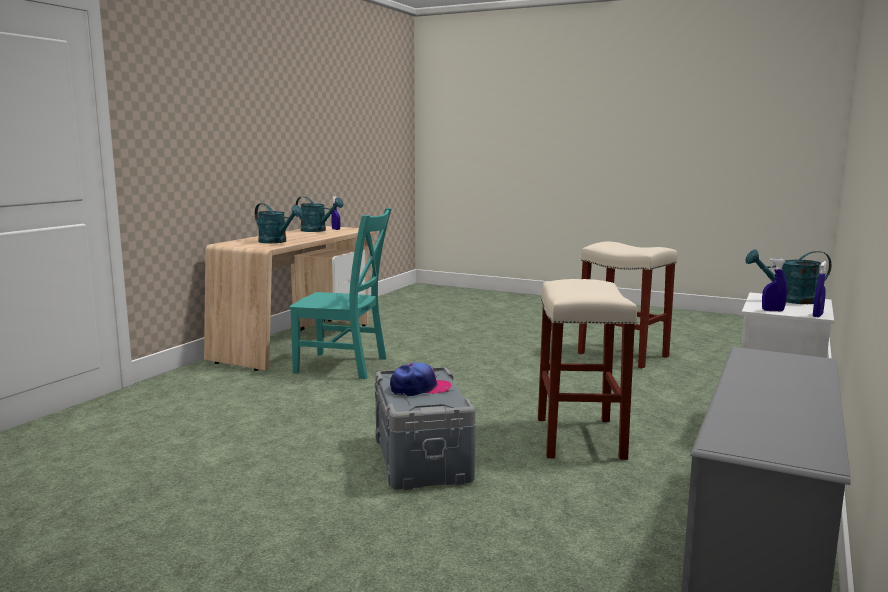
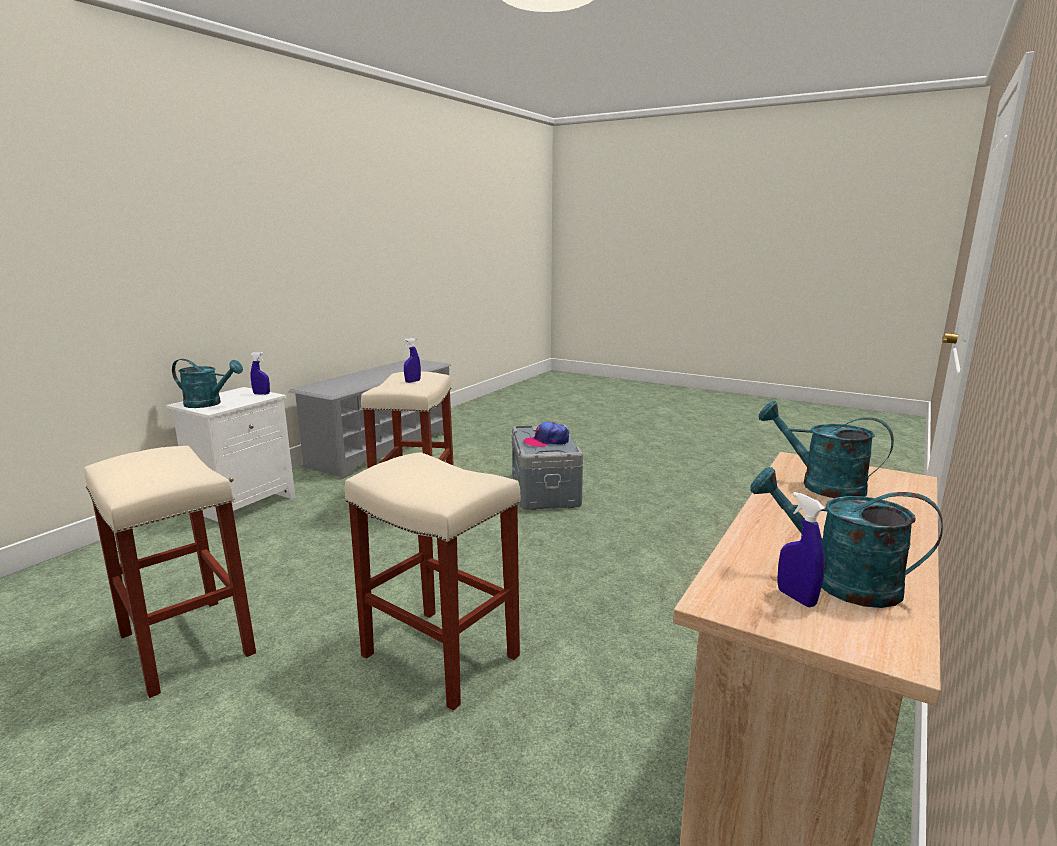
camera: 175 degrees left, 5 degrees up
turquoise chair [289,208,392,379] -> none
blue spray bottle [813,261,827,317] -> blue spray bottle moved to [404,338,421,383]
none -> beige stool [345,452,520,710]

